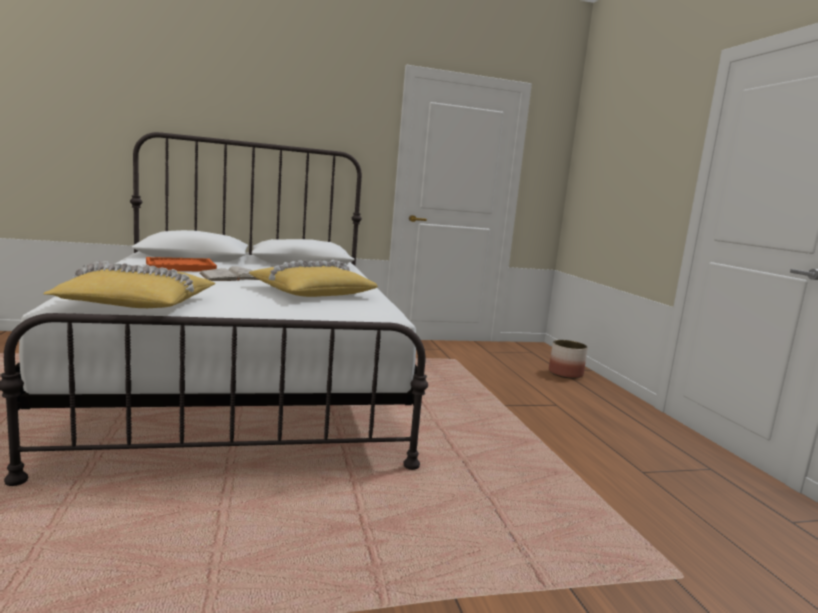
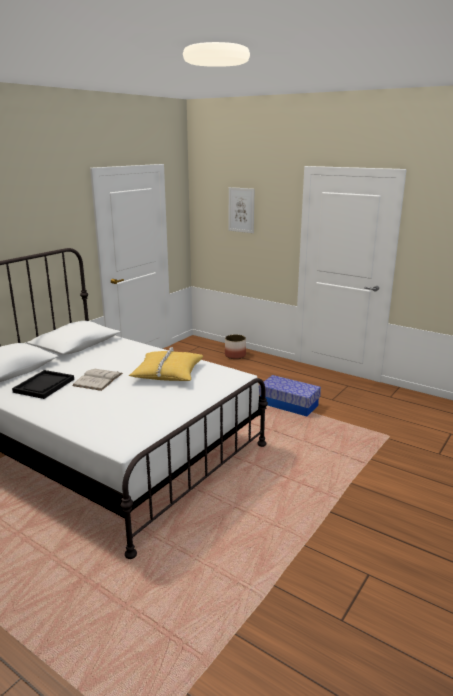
camera: 40 degrees left, 10 degrees up
yellow pillow [44,261,216,308] -> none
orange tray [146,257,217,271] -> black tray [12,370,74,399]
none -> picture [229,187,255,233]
none -> storage box [259,375,321,416]

